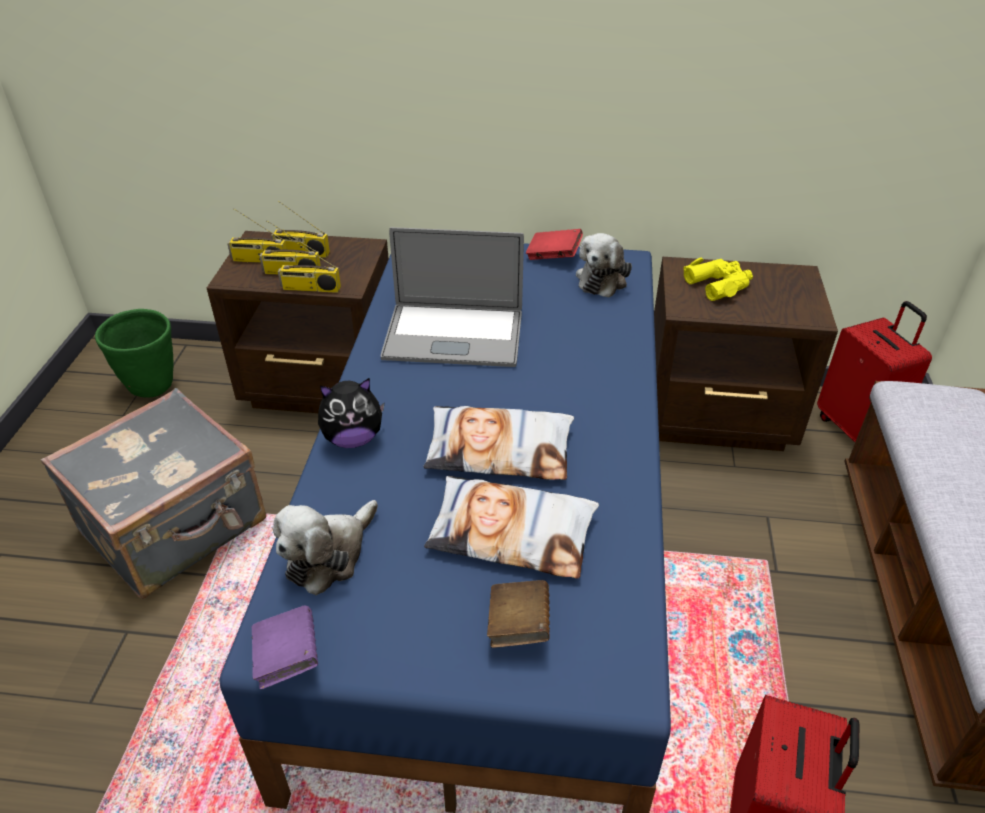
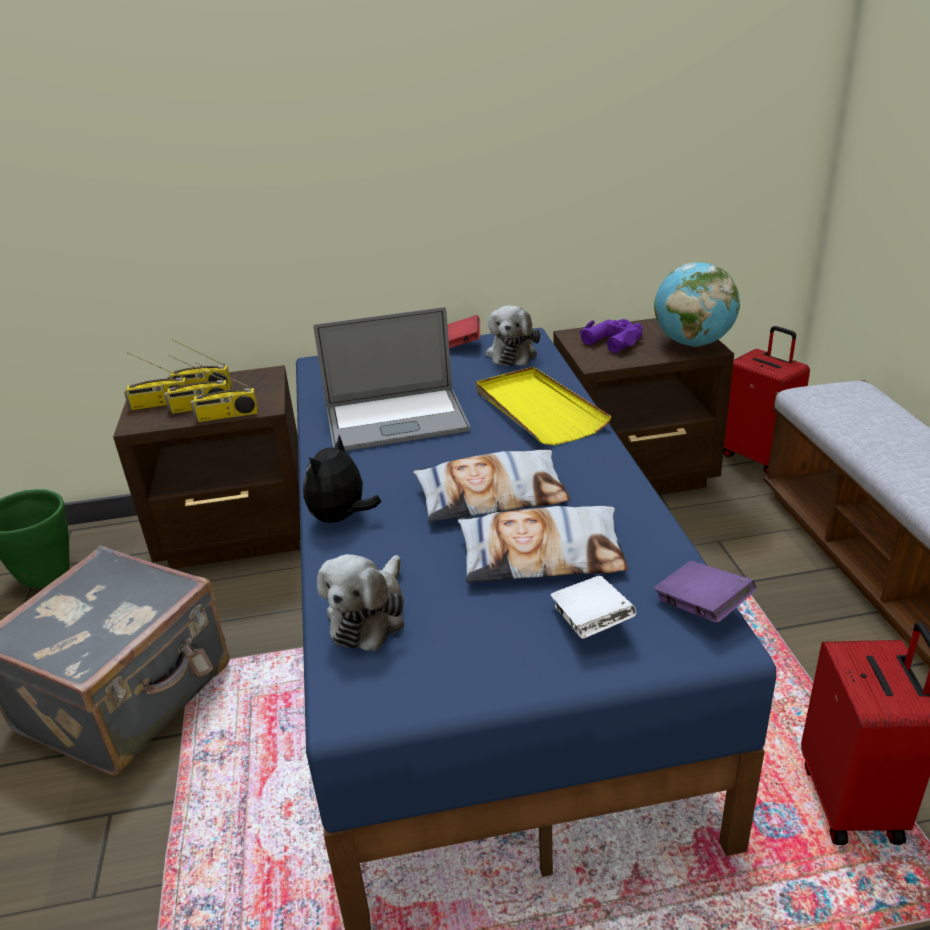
camera: 15 degrees left, 10 degrees down
purple book [252,606,318,689] -> purple book moved to [654,561,756,623]
plush toy [318,378,385,448] -> plush toy turned 150 degrees clockwise [303,435,381,523]
brown book [487,580,550,648] -> white book [551,576,637,639]
yellow binoculars [683,258,753,301] -> purple binoculars [580,319,643,353]
none -> yellow tray [476,367,612,445]
none -> globe [654,262,740,346]

